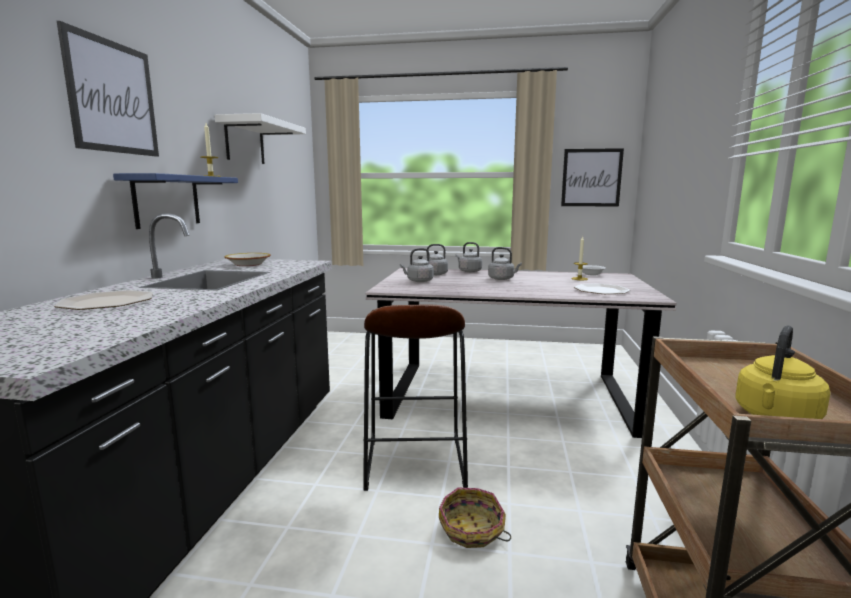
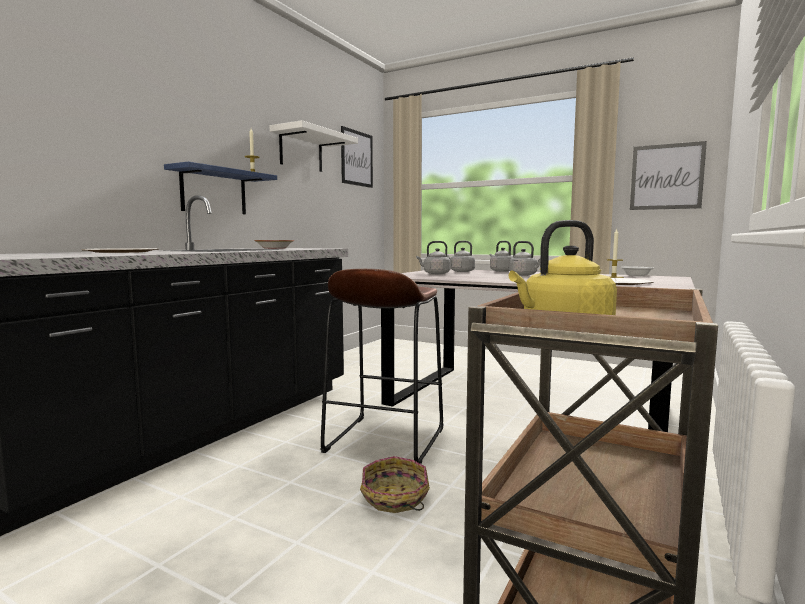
camera: 20 degrees right, 5 degrees down
picture [57,21,159,157] -> picture moved to [341,126,373,188]

